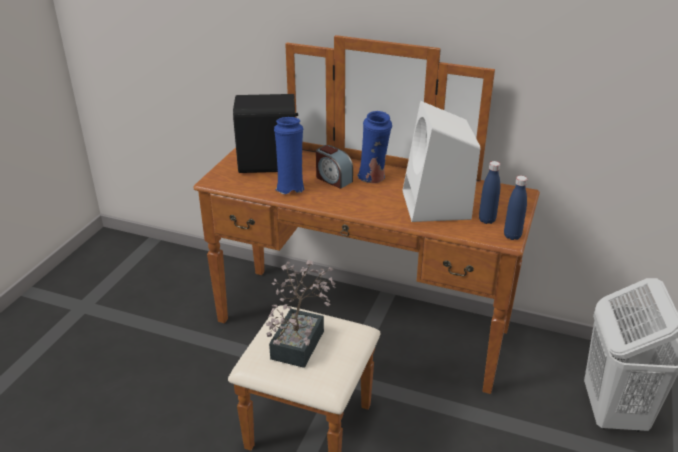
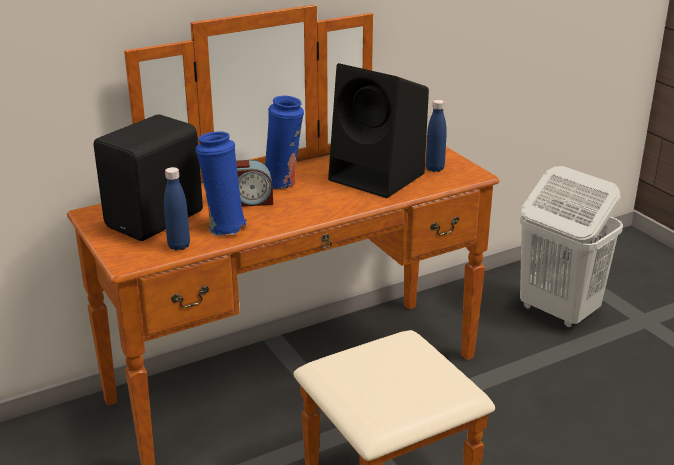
camera: 50 degrees left, 5 degrees down
potted plant [266,260,336,368] -> none
white speaker [402,101,480,222] -> black speaker [328,63,429,198]
blue bottle [504,176,527,240] -> blue bottle moved to [164,167,190,251]

